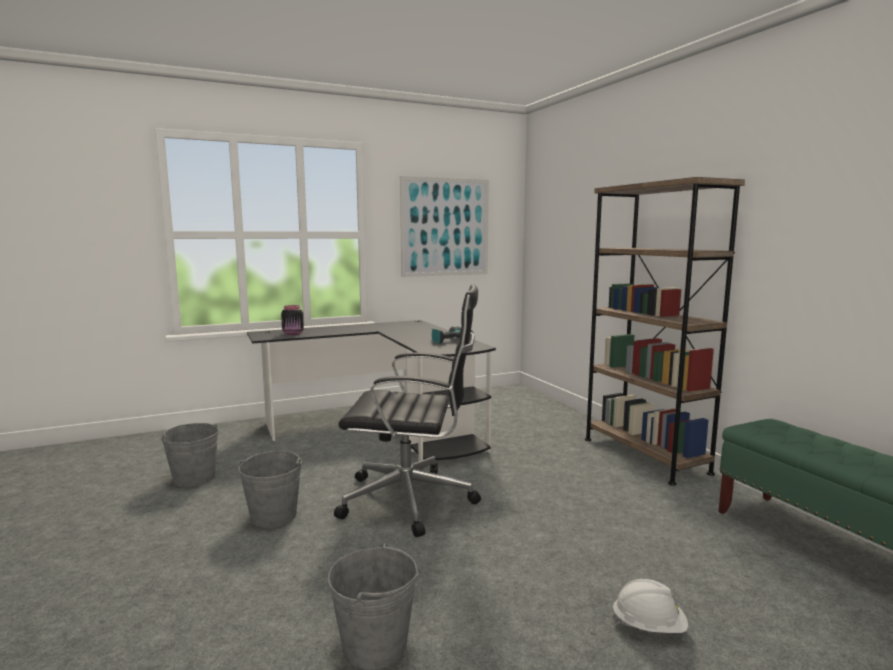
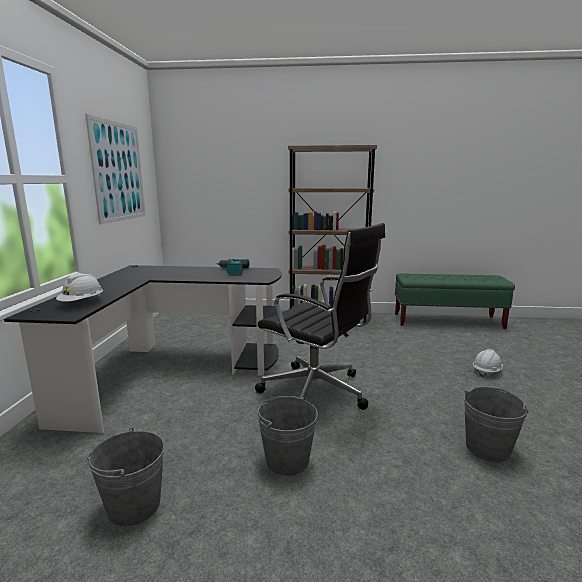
camera: 60 degrees left, 5 degrees up
black jar [281,305,304,335] -> white hard hat [56,273,103,302]
black office chair [334,284,481,537] -> black office chair turned 90 degrees clockwise [255,223,385,410]

